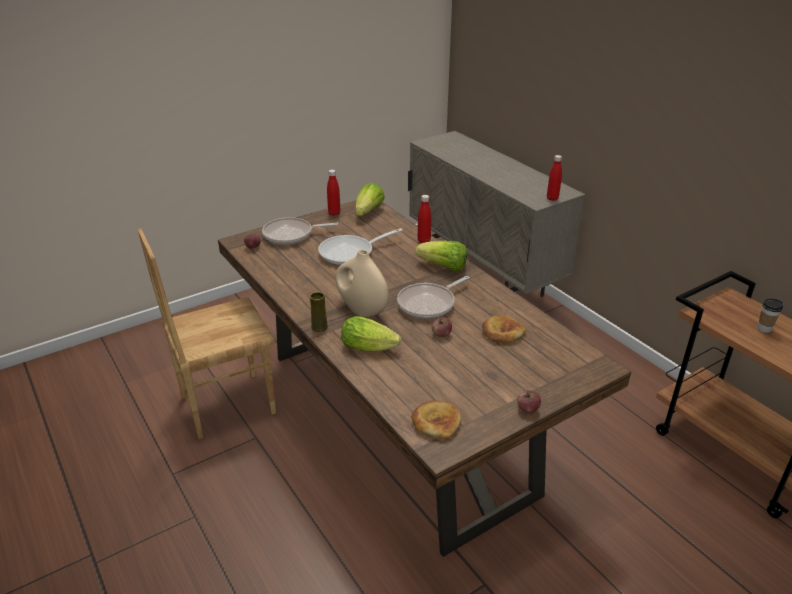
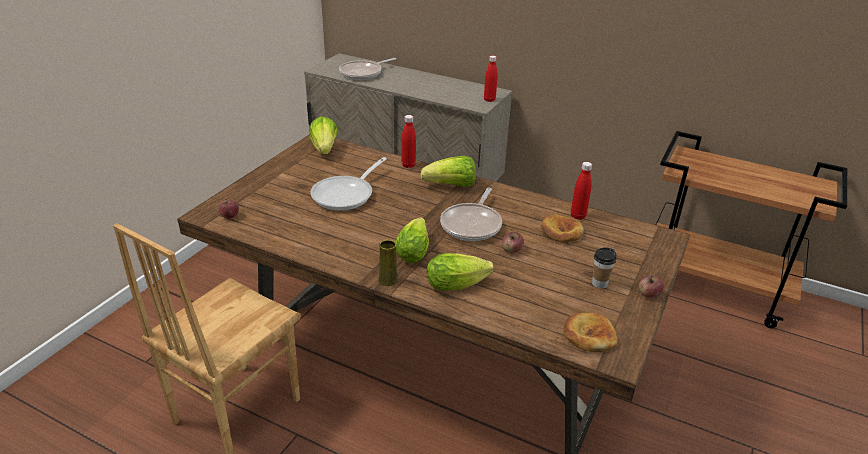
camera: 30 degrees left, 0 degrees up
frying pan [262,217,339,245] -> frying pan moved to [339,58,396,80]
red bottle [327,169,340,216] -> red bottle moved to [571,162,592,220]
beige vase [335,250,389,317] -> lettuce [395,217,429,263]
cup [757,298,783,333] -> cup moved to [592,247,617,289]

